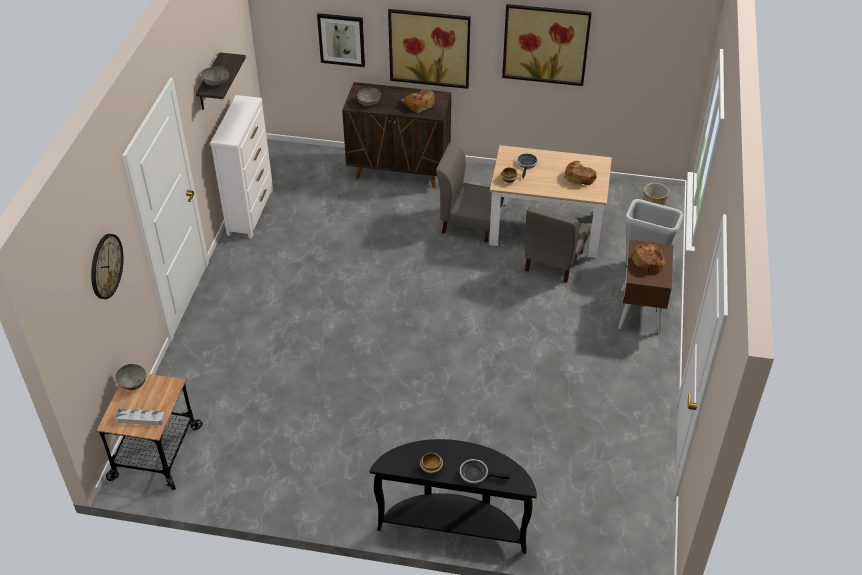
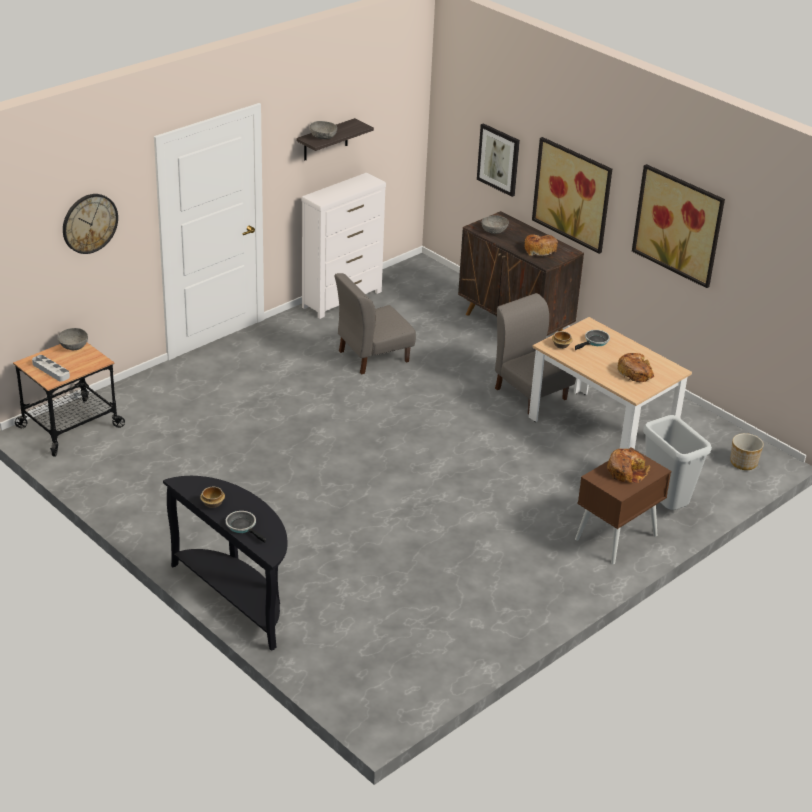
camera: 35 degrees right, 10 degrees down
grey chair [525,206,590,283] -> grey chair moved to [334,273,416,375]

